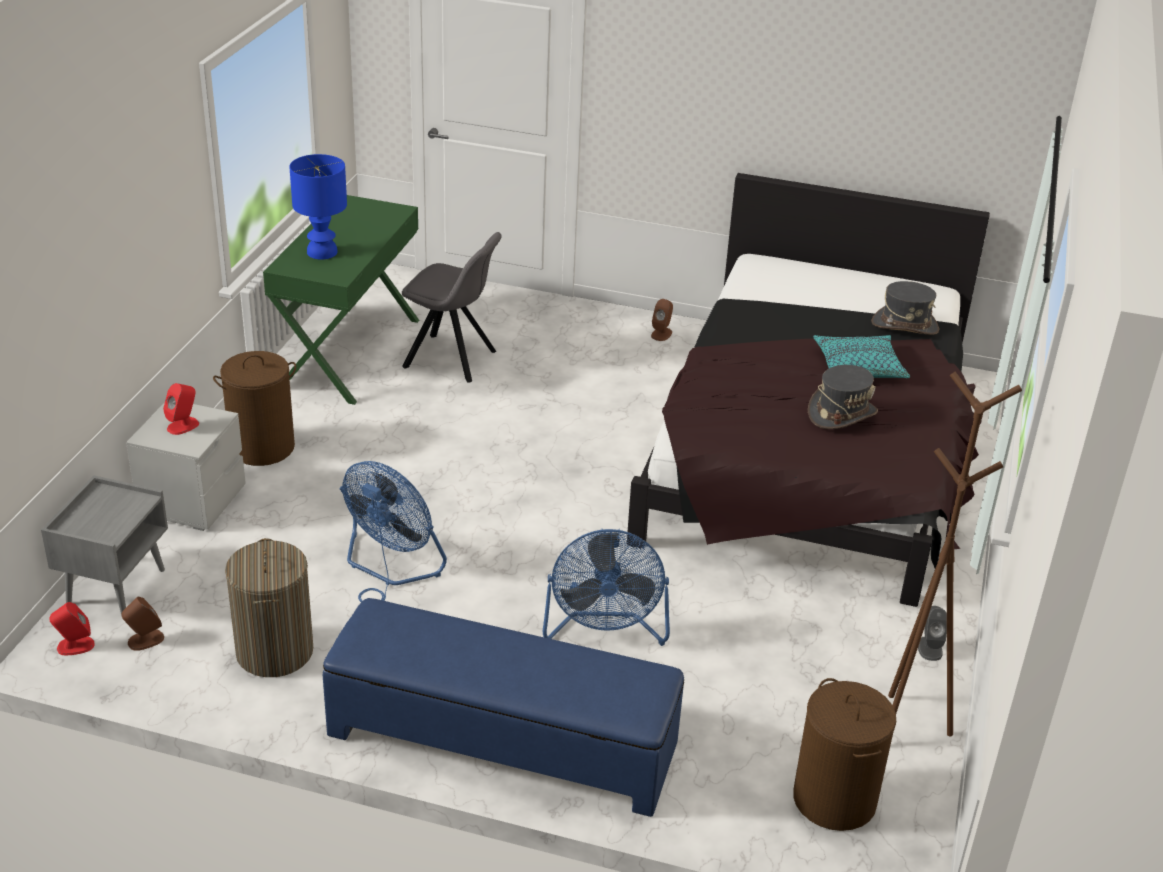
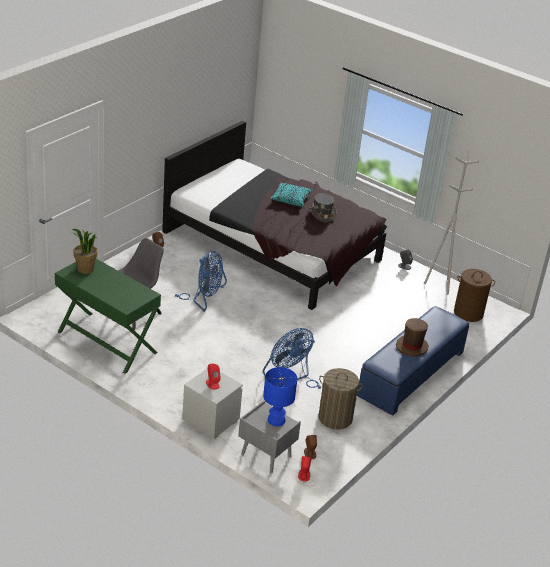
camera: 70 degrees left, 0 degrees up
brown laundry basket [213,351,296,466] -> none
blue table lamp [289,154,347,260] -> blue table lamp moved to [263,367,297,426]
blue fan [543,529,670,646] -> blue fan moved to [175,251,227,312]
grey hat [871,281,939,335] -> none
brown clothes rack [888,372,1022,736] -> grey clothes rack [424,150,479,295]
none -> potted plant [71,229,97,274]
none -> brown hat [396,318,429,357]

